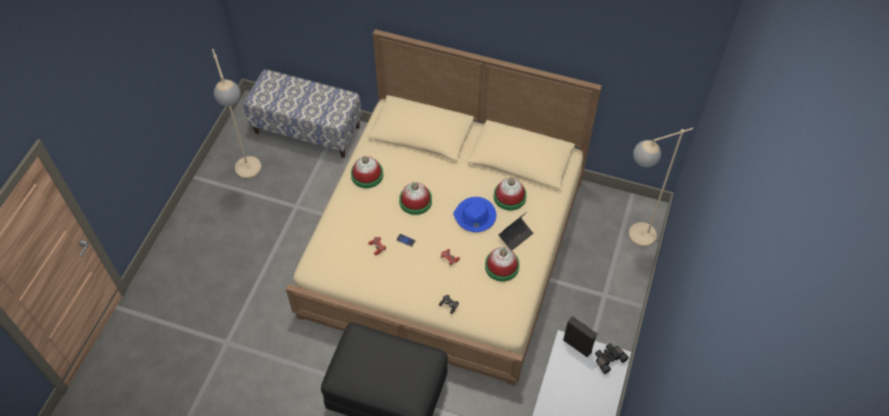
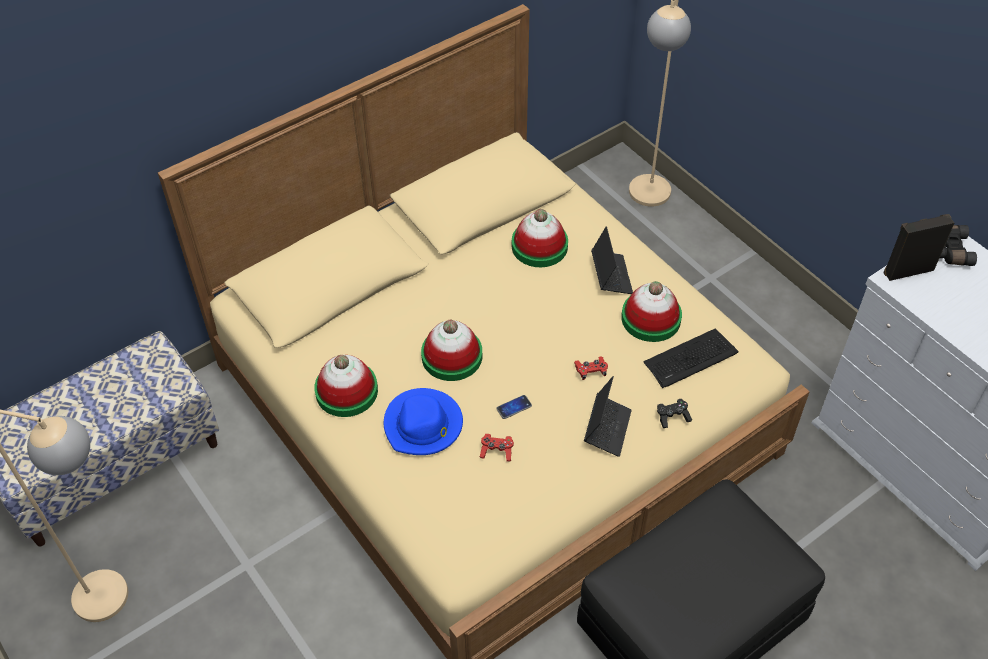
camera: 55 degrees left, 5 degrees down
blue hat [453,197,496,232] -> blue hat moved to [384,388,463,455]
none -> laptop [584,376,632,457]
none -> keyboard [643,328,739,388]

